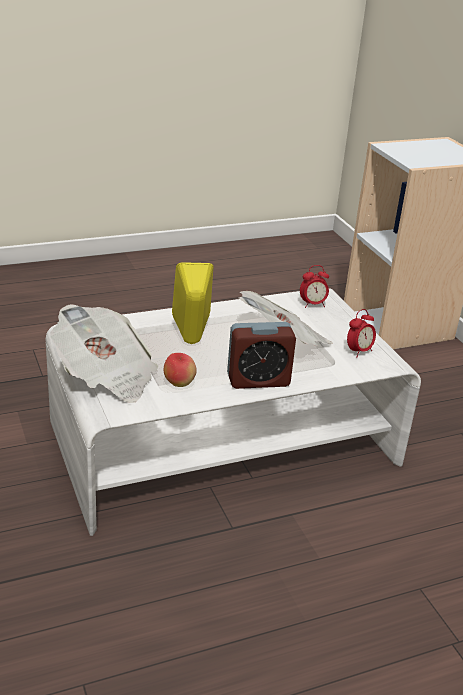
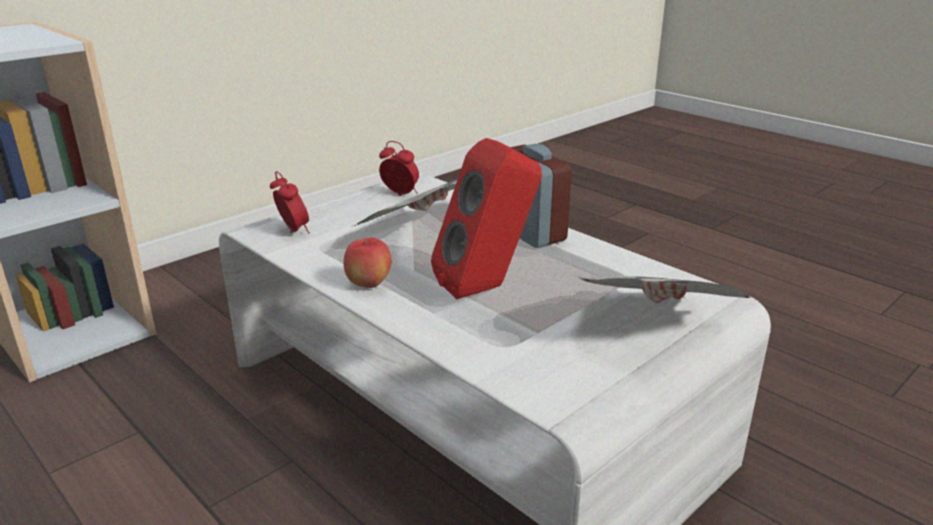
camera: 110 degrees left, 5 degrees down
apple [164,353,197,387] -> apple moved to [343,237,391,288]
yellow speaker [172,262,213,344] -> red speaker [431,138,542,300]

